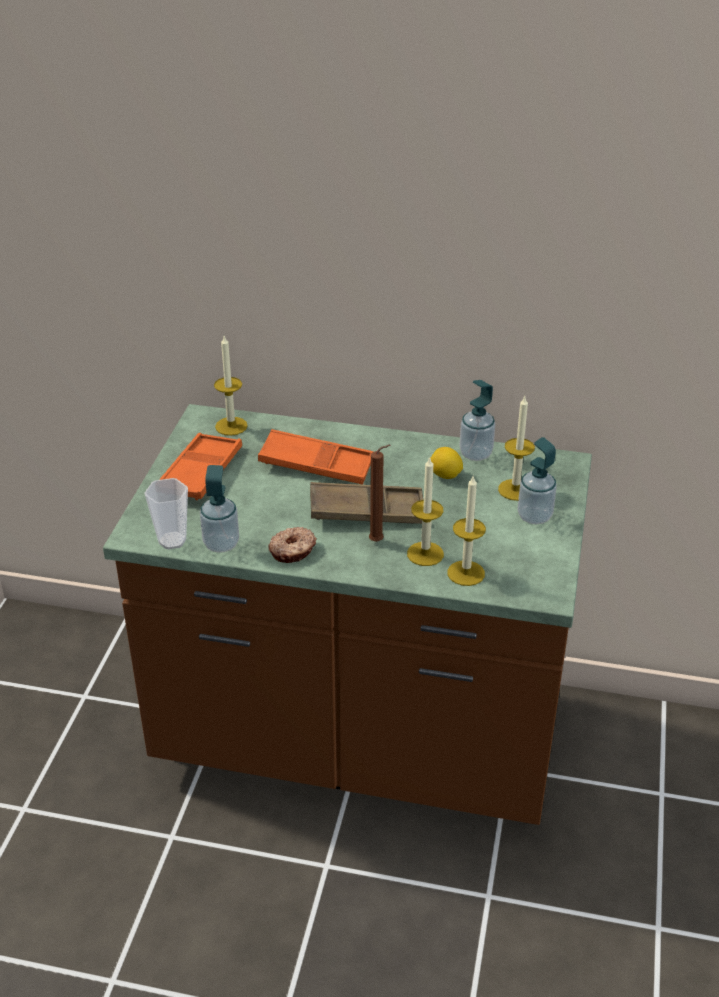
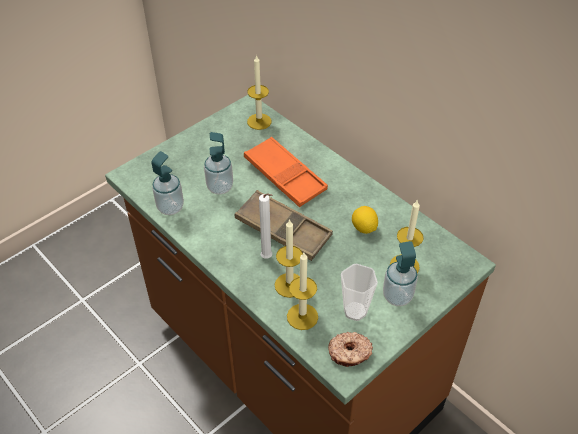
camera: 35 degrees right, 10 degrees up
cup [145,478,188,549] -> cup moved to [341,264,378,321]
orange tray [159,433,242,500] -> none
donut [268,527,317,563] -> donut moved to [328,332,373,367]
brown candle [369,445,390,542] -> white candle [259,193,273,259]
soap dispenser [459,380,495,461] -> soap dispenser moved to [204,132,233,194]

